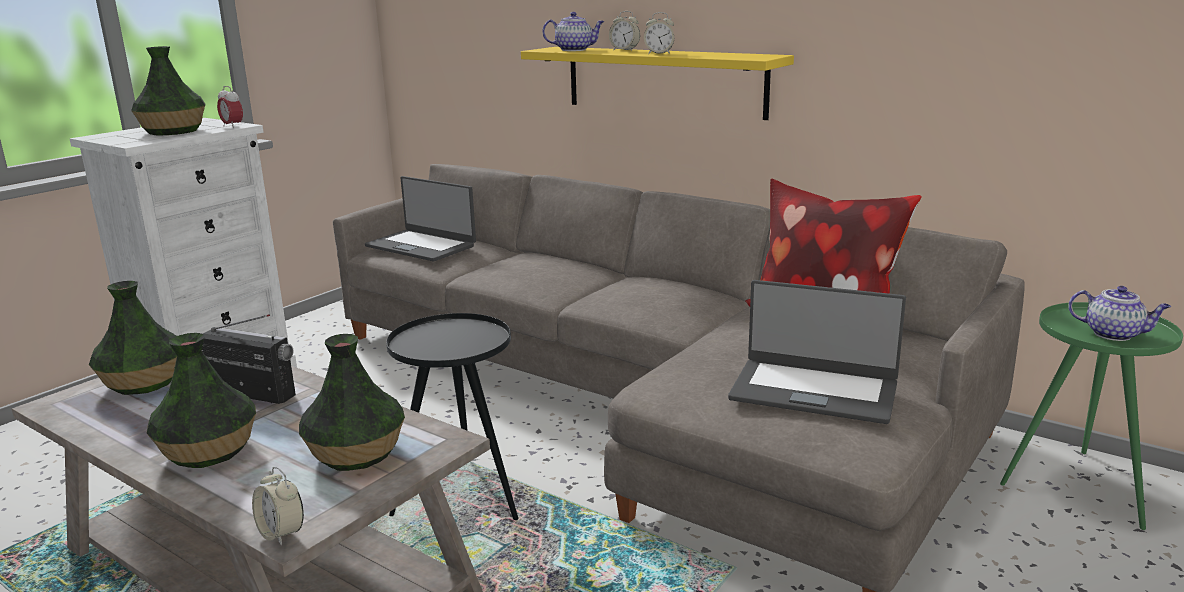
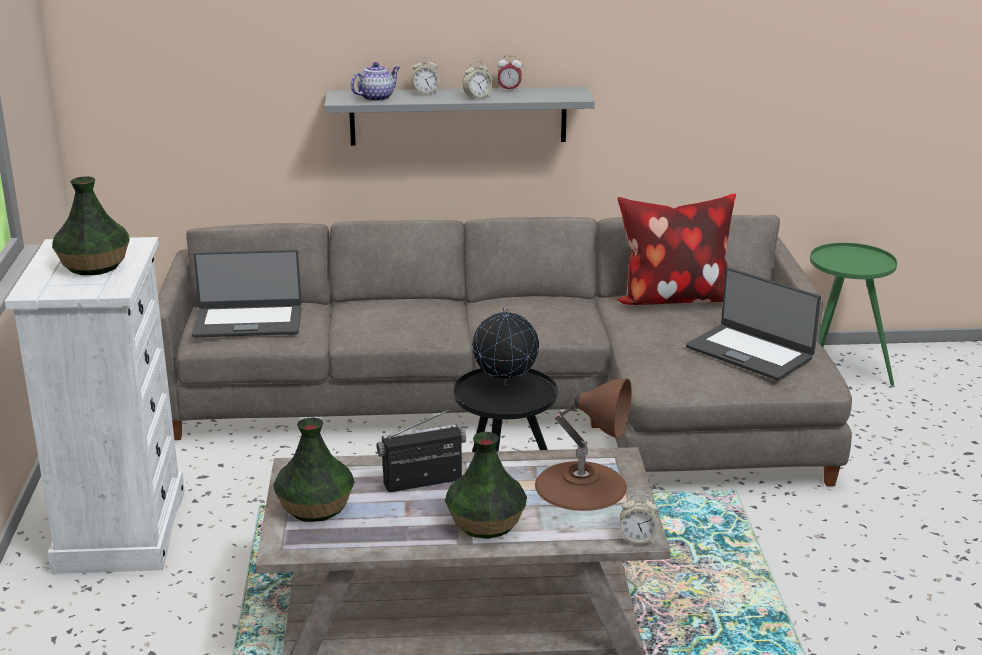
camera: 40 degrees left, 5 degrees up
alarm clock [217,86,243,128] -> alarm clock moved to [497,55,522,92]
vase [299,334,405,471] -> brown table lamp [535,379,632,511]
yellow shelf [521,47,794,120] -> grey shelf [324,87,595,146]
laptop [728,280,906,424] -> laptop turned 60 degrees clockwise [686,267,821,380]
teapot [1068,286,1171,341] -> none
none -> globe [472,307,540,385]

